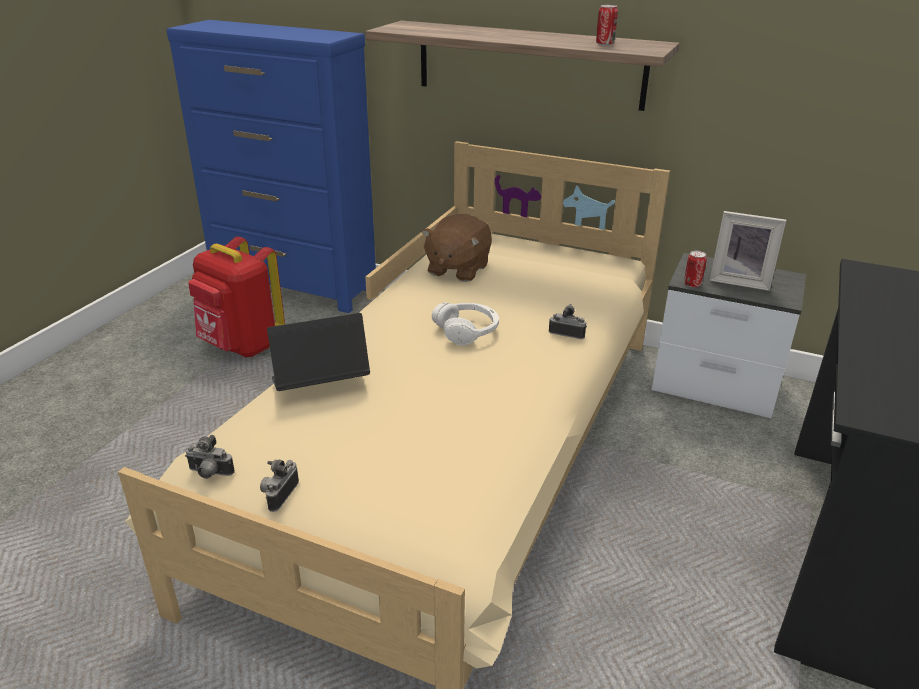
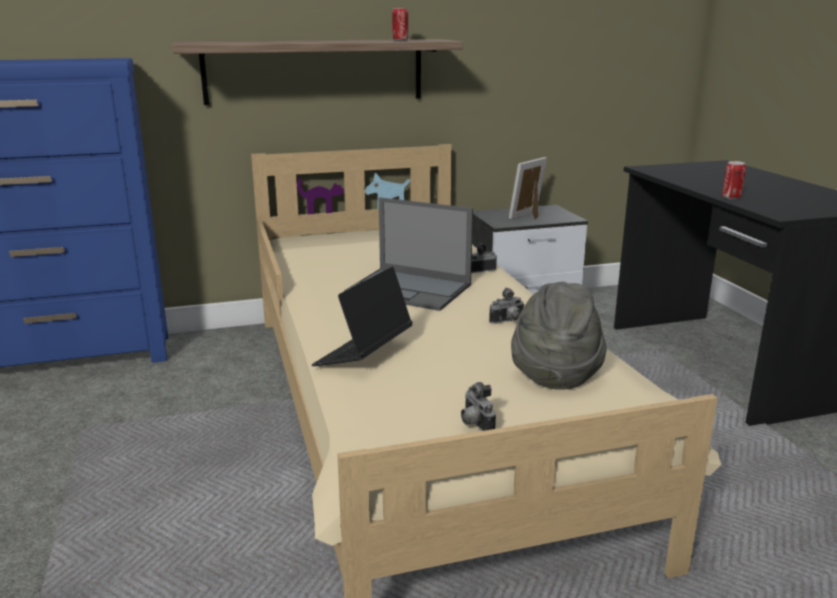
camera: 40 degrees left, 10 degrees down
camera [185,435,235,479] -> camera moved to [489,288,525,324]
red backpack [188,236,285,357] -> none
brown plush toy [421,214,492,282] -> none
white headphones [432,302,499,345] -> laptop [344,197,473,311]
can [684,251,707,288] -> can moved to [722,161,746,199]
picture frame [710,211,786,291] -> picture frame turned 150 degrees clockwise [509,157,547,219]
none -> grey hat [511,282,606,390]

